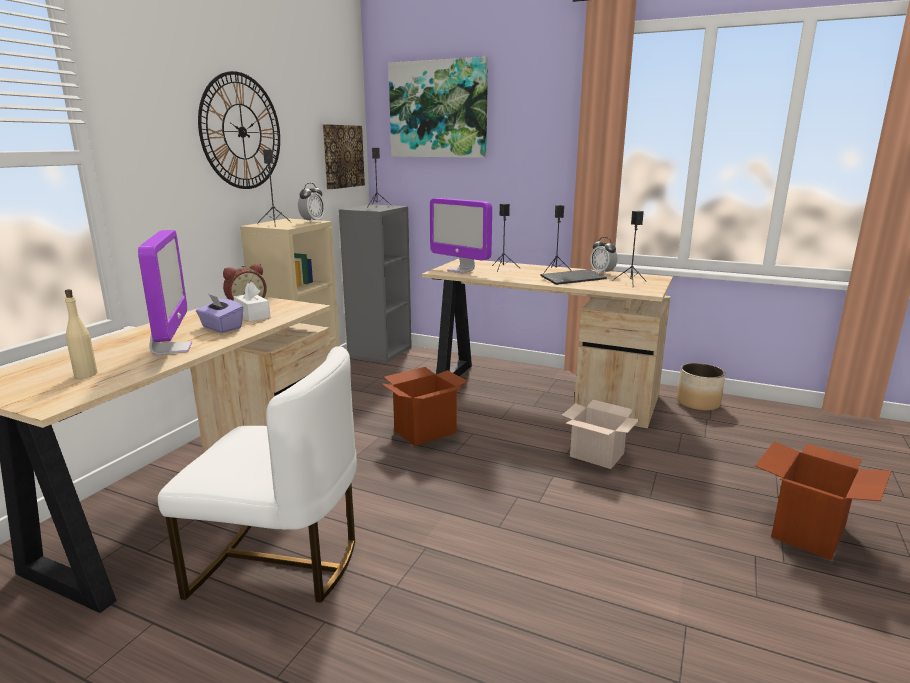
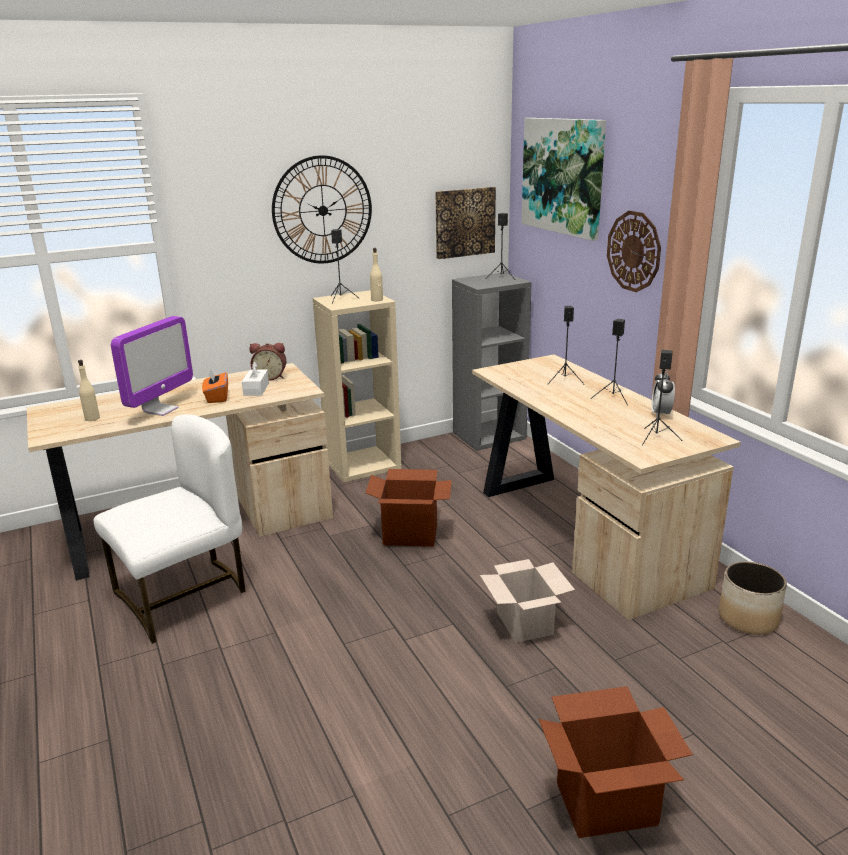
camera: 40 degrees right, 5 degrees up
white chair [158,346,357,603] -> white chair turned 90 degrees counterclockwise [94,414,245,644]
purple tissue box [196,294,243,333] -> orange tissue box [202,368,228,403]
alarm clock [298,183,325,223] -> beige bottle [370,248,383,301]
monitor [430,198,492,273] -> none
keyboard [540,269,607,285] -> none
none -> wall clock [607,211,661,292]

